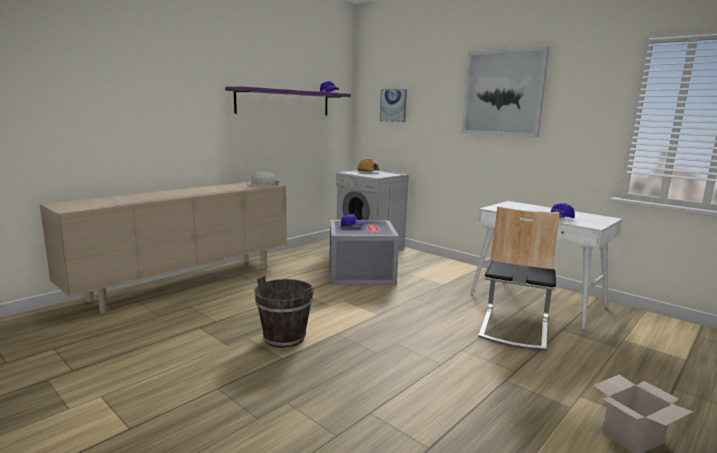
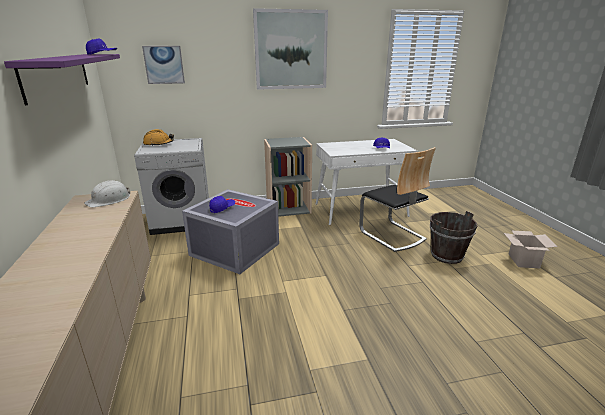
camera: 55 degrees left, 10 degrees up
brown bucket [254,276,314,348] -> brown bucket moved to [430,211,477,264]
none -> grey bookcase [264,137,312,217]

